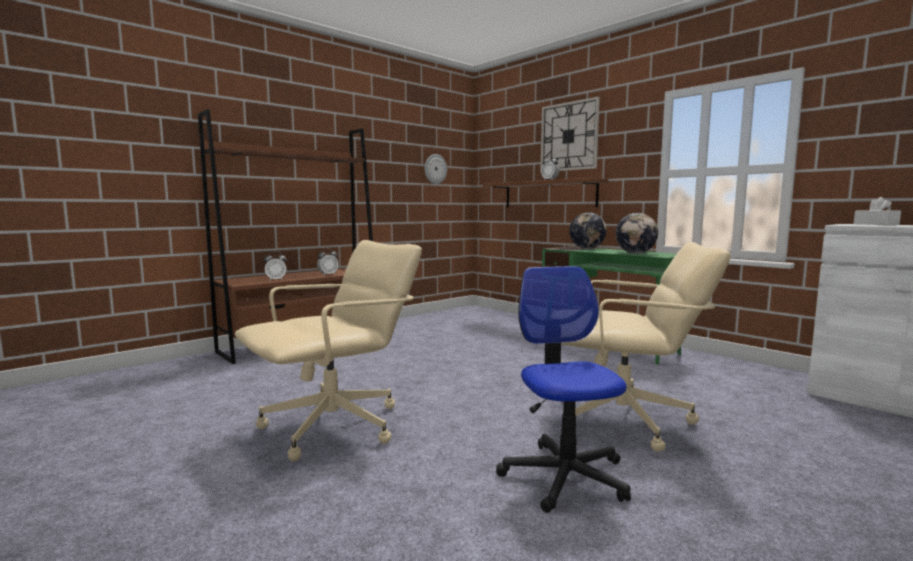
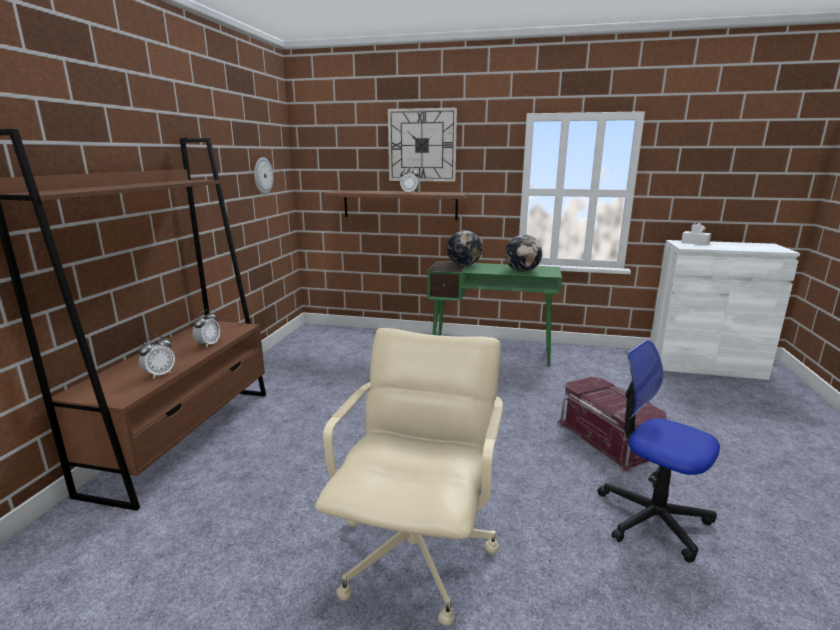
camera: 35 degrees left, 10 degrees up
beige office chair [561,242,731,452] -> red storage box [557,377,667,473]

